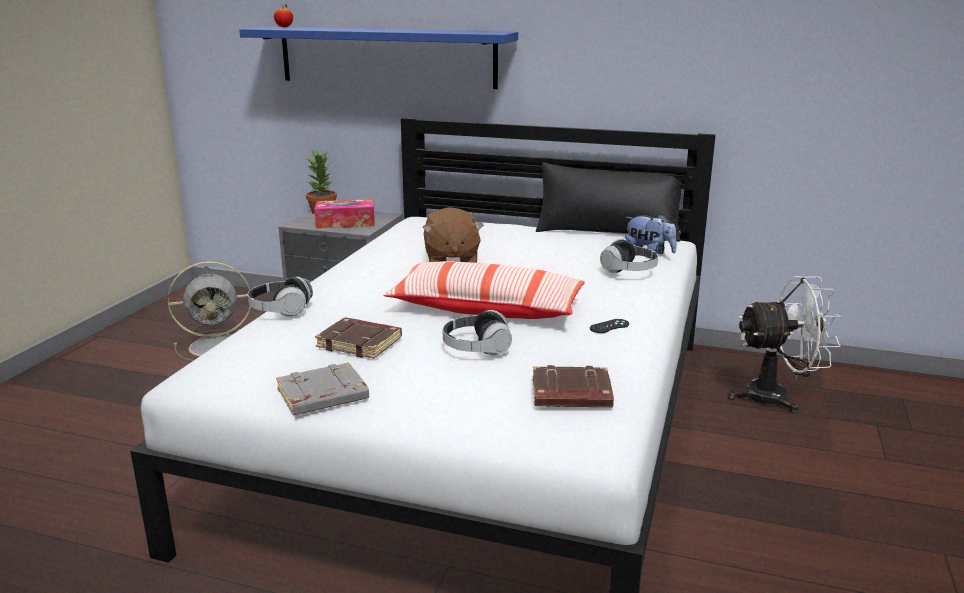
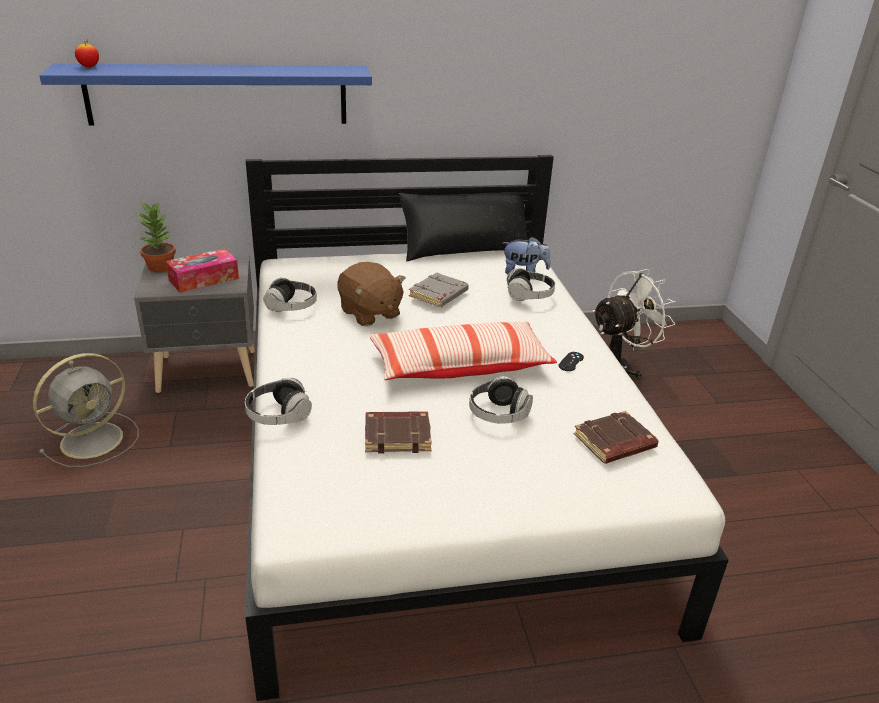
camera: 30 degrees left, 10 degrees up
grey book [276,362,369,415] -> grey book moved to [409,272,469,307]
none -> headphones [264,278,317,312]

